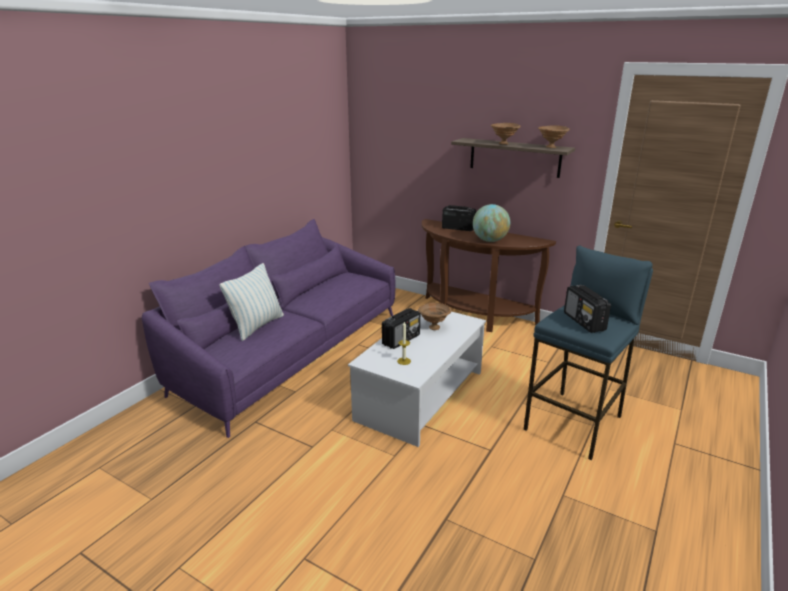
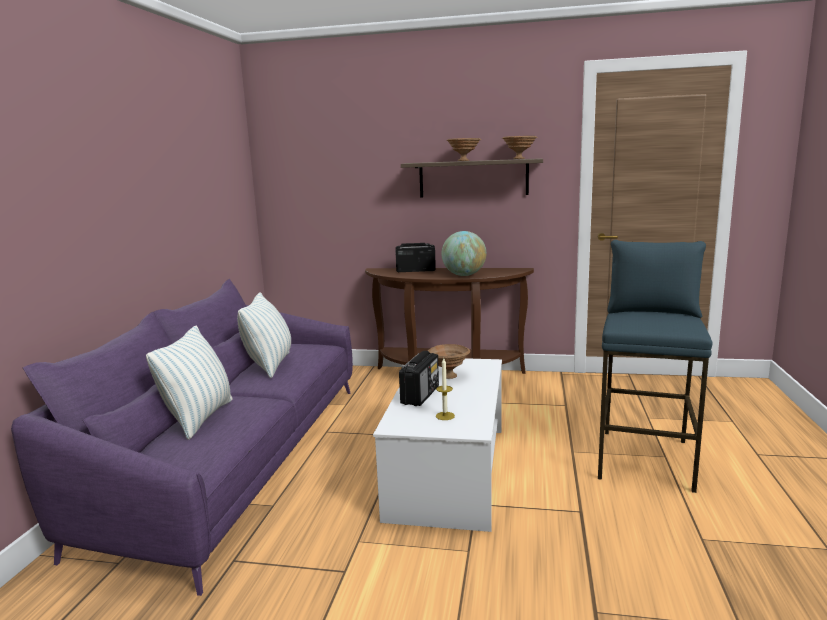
camera: 20 degrees left, 10 degrees down
radio [564,285,611,333] -> none
none -> pillow [237,292,291,378]

